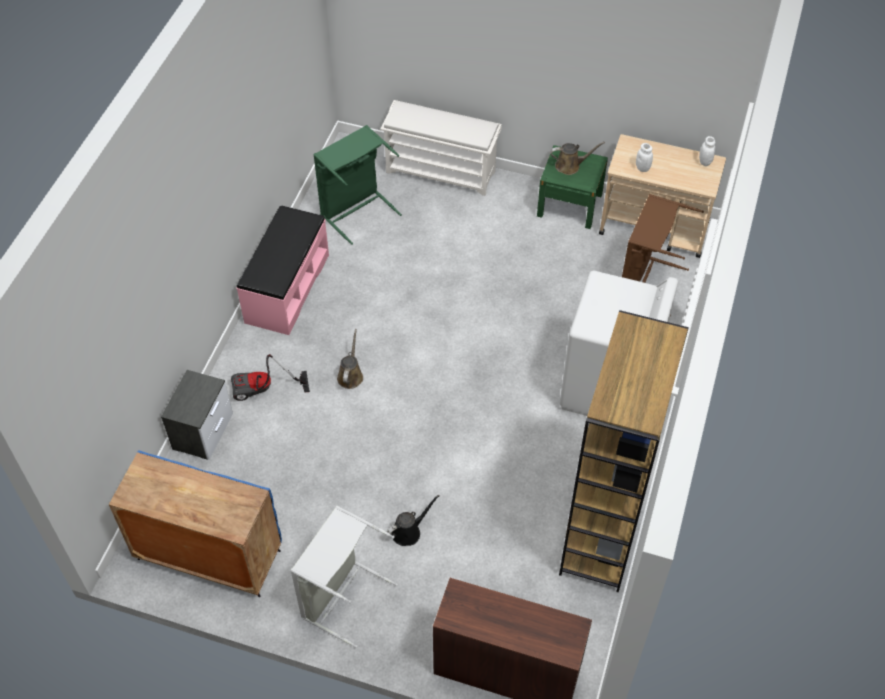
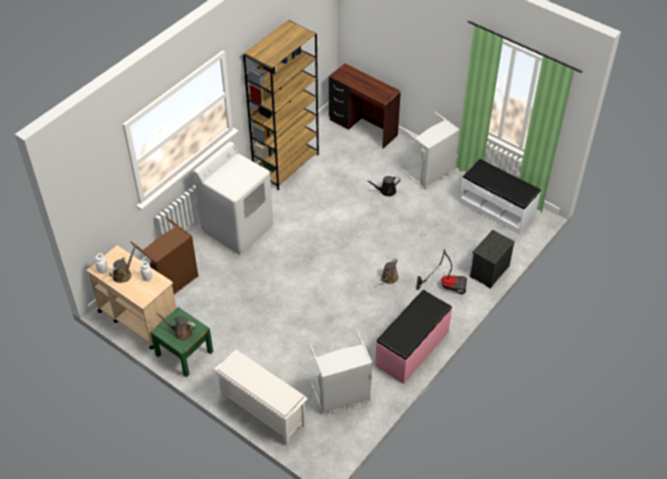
camera: 160 degrees left, 5 degrees down
blue cabinet [109,450,282,597] -> white bench [459,159,541,234]
green laundry basket [313,125,402,245] -> grey laundry basket [309,330,372,415]
none -> brown watering can [109,244,137,283]

